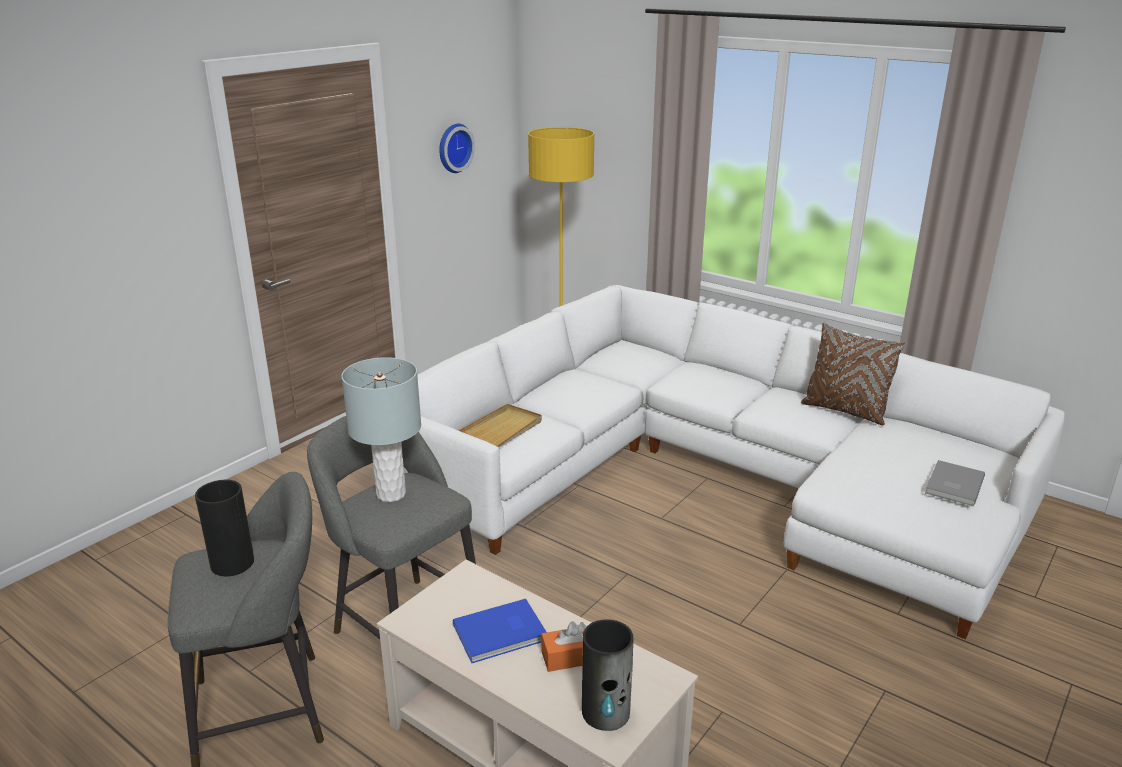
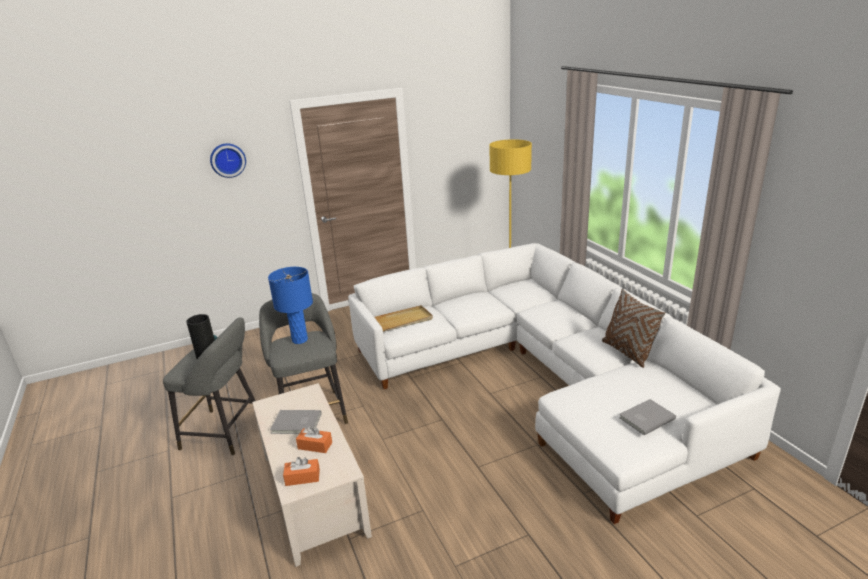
camera: 30 degrees right, 0 degrees up
grey table lamp [341,357,421,502] -> blue table lamp [268,267,313,344]
wall clock [439,124,475,173] -> wall clock moved to [210,143,246,178]
blue book [453,599,547,663] -> grey book [270,410,321,434]
vase [582,619,633,731] -> orange tissue box [283,457,320,486]

